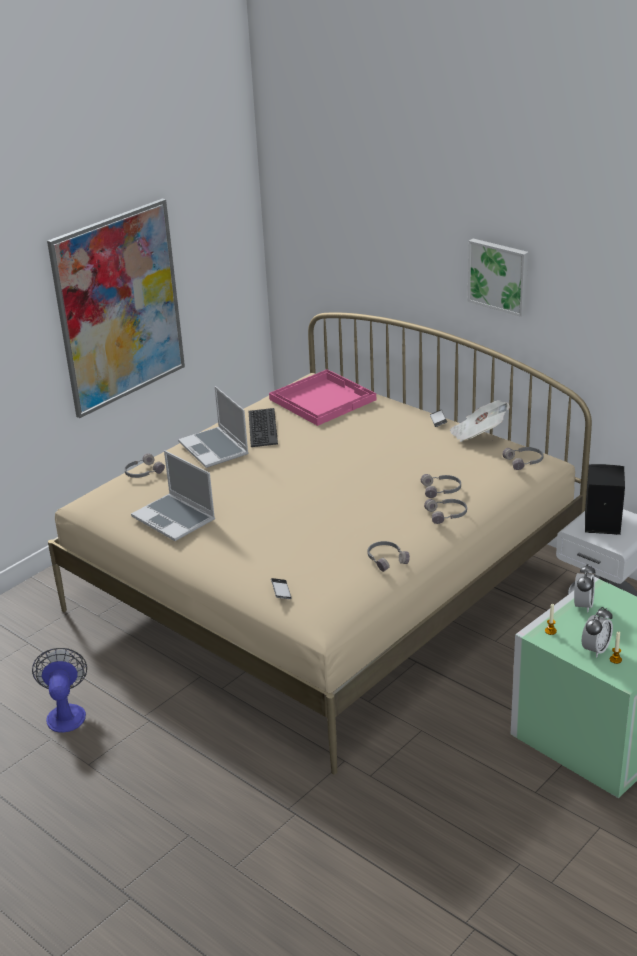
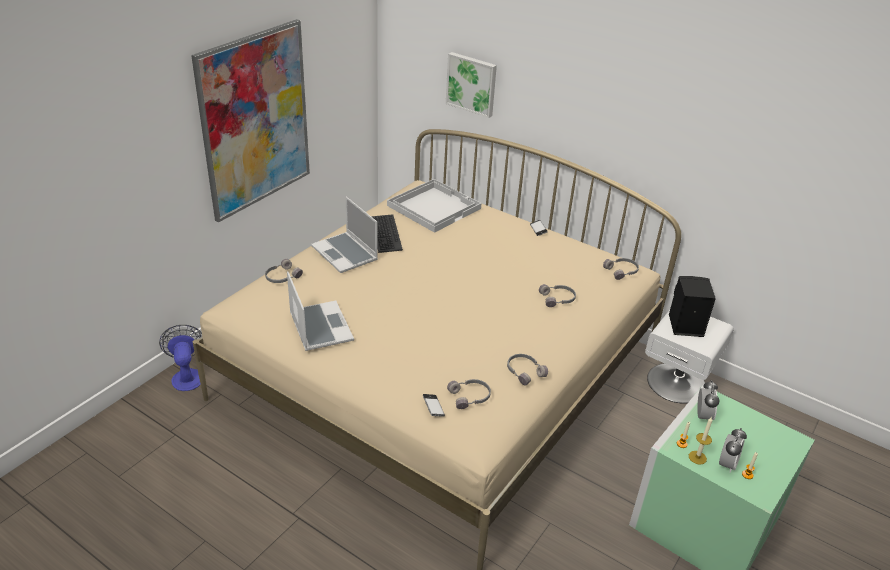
camera: 10 degrees left, 5 degrees up
fan [32,648,87,733] -> fan moved to [159,325,202,391]
laptop [131,450,215,541] -> laptop turned 150 degrees counterclockwise [287,271,354,351]
pink tray [269,369,376,426] -> white tray [387,179,481,233]
grey headphones [424,499,467,524] -> grey headphones moved to [447,379,491,409]
newspaper [450,400,510,442] -> none
picture [468,239,529,317] -> picture moved to [446,52,497,118]
none -> candle [689,417,712,465]

